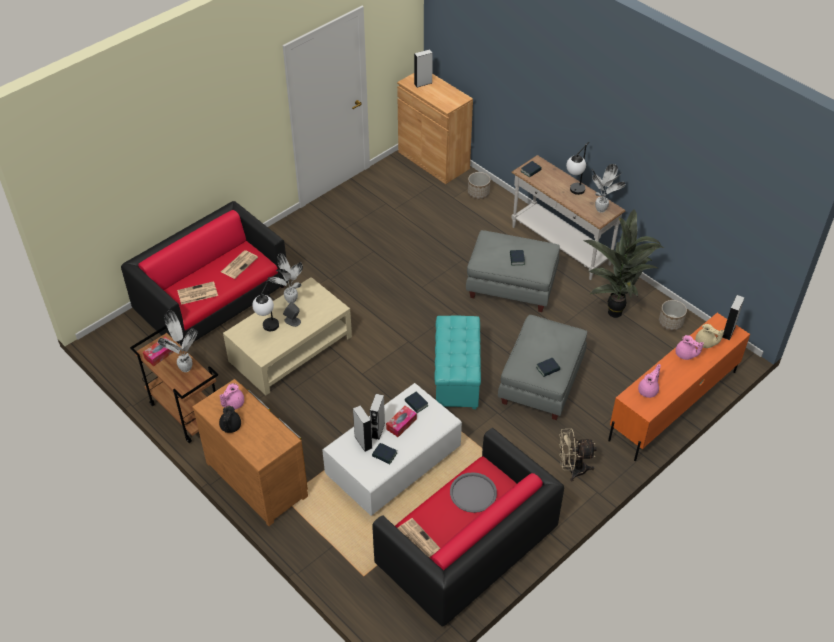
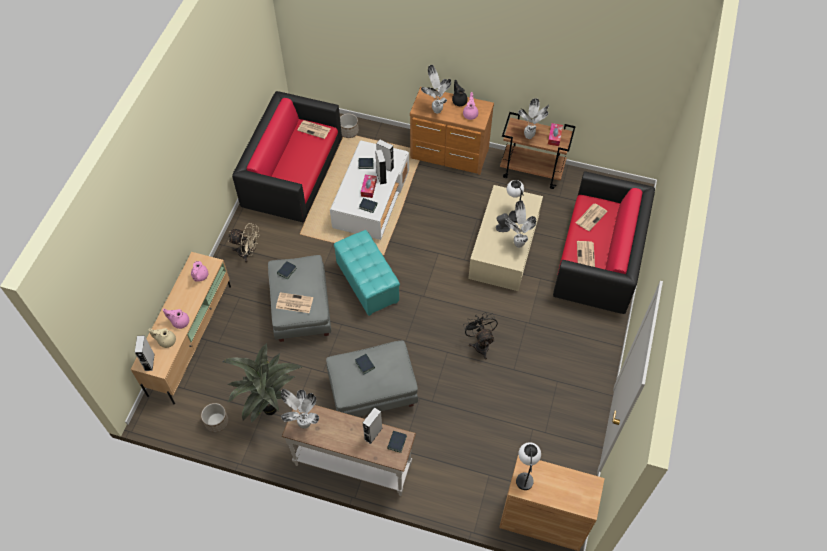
camera: 150 degrees right, 10 degrees up
grey speaker [414,49,433,88] -> grey speaker moved to [363,407,383,444]
grey tray [450,472,497,513] -> none
planter [468,172,490,199] -> planter moved to [340,114,359,138]
beige fan [559,428,597,481] -> beige fan turned 45 degrees clockwise [228,223,259,262]
table lamp [566,142,589,195] -> table lamp moved to [516,442,541,490]
orange tv stand [608,313,750,461] -> beige tv stand [131,252,231,404]
none -> newspaper [276,292,313,313]
none -> potted plant [421,65,451,113]
none -> black fan [463,312,498,360]

